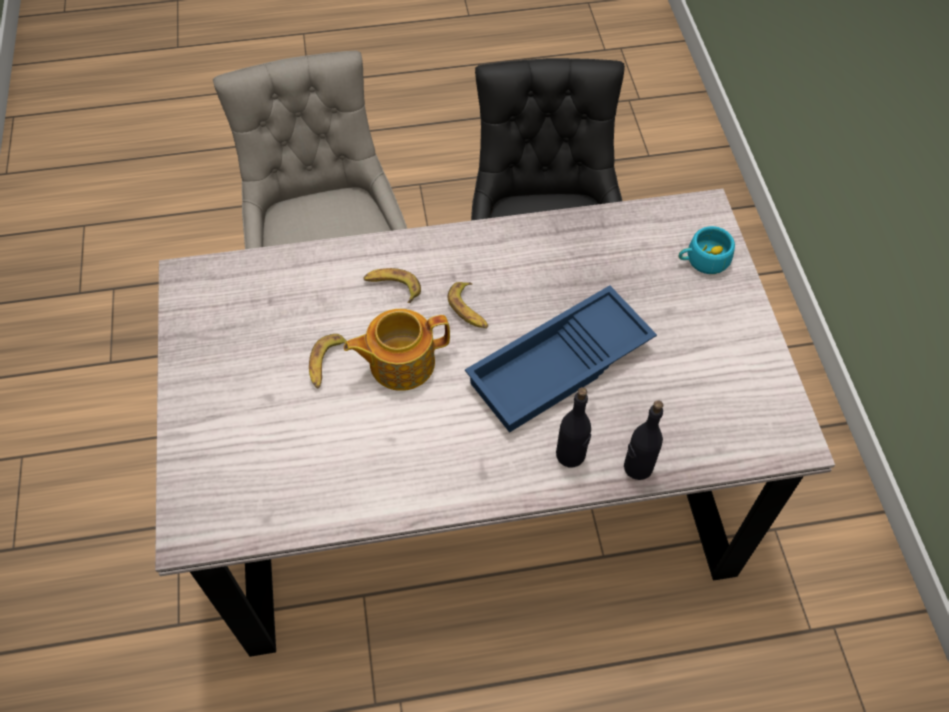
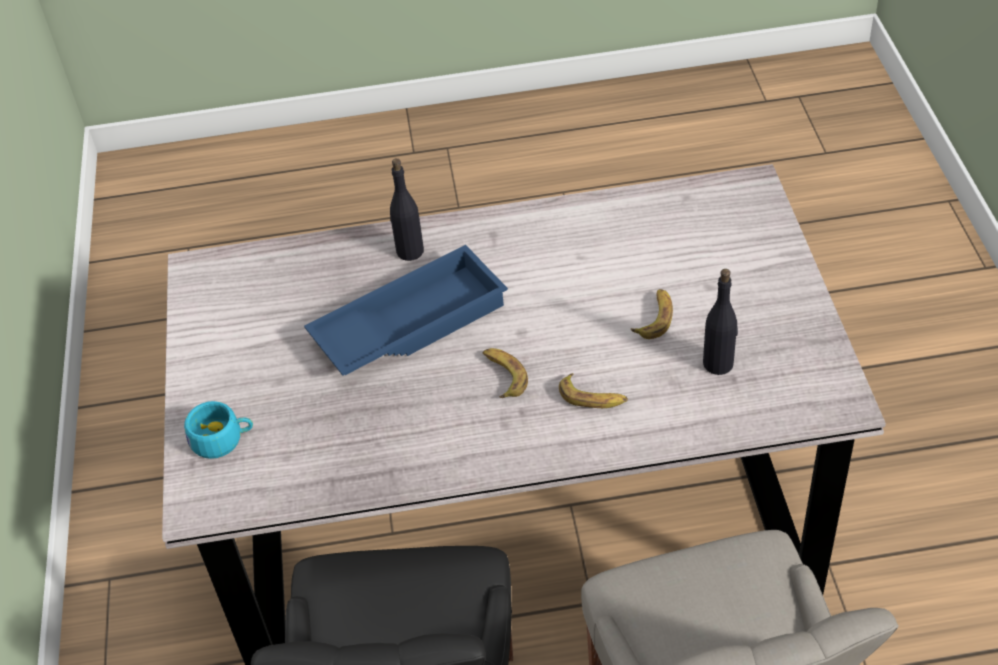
camera: 175 degrees left, 10 degrees down
teapot [344,309,450,391] -> none
black bottle [624,400,663,480] -> black bottle moved to [703,269,738,375]

